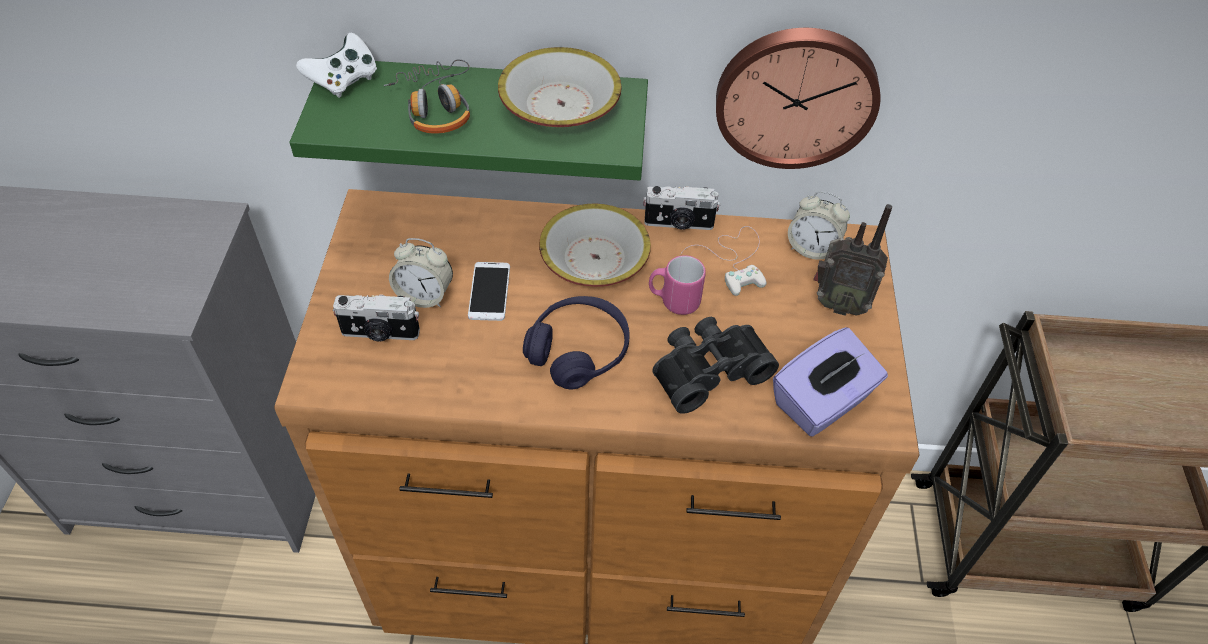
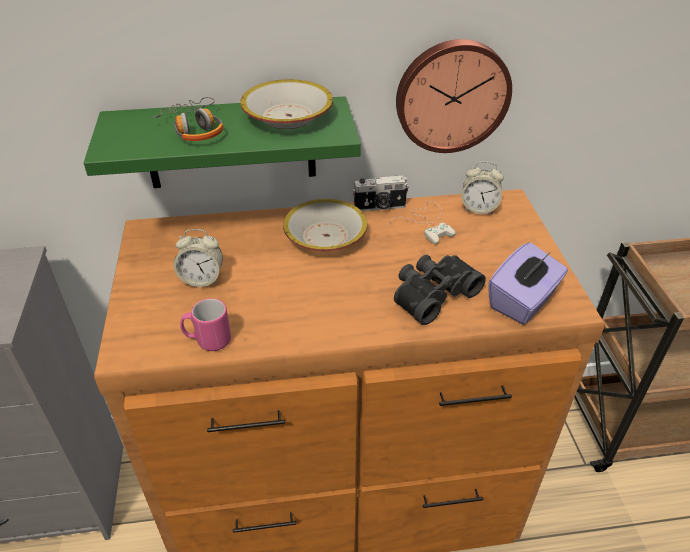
camera: 10 degrees left, 10 degrees down
white game controller [296,33,377,98] -> none
camera [333,294,420,342] -> none
phone [468,262,510,321] -> none
purple headphones [523,296,630,389] -> none
pink mug [649,255,706,315] -> pink mug moved to [180,298,231,351]
radio [814,204,892,316] -> none

